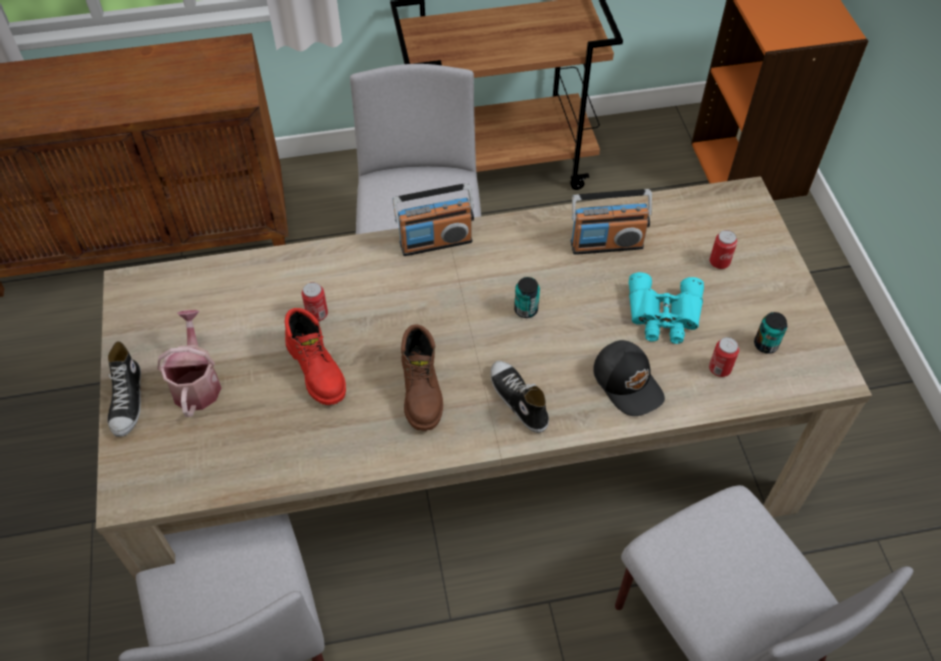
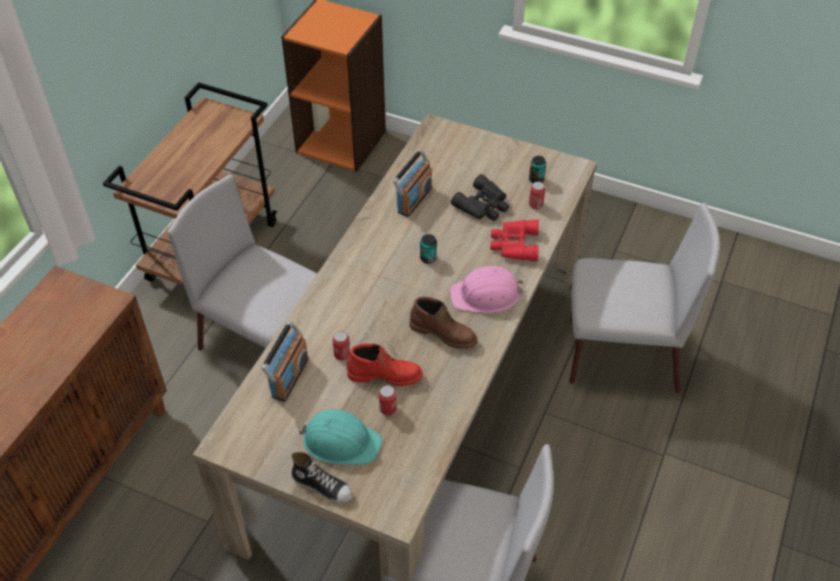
camera: 55 degrees left, 5 degrees down
watering can [157,310,221,417] -> turquoise hard hat [298,409,382,465]
radio [392,183,474,256] -> radio moved to [261,321,309,402]
shoe [491,361,549,433] -> pink hard hat [450,266,523,313]
black cap [593,340,665,416] -> red binoculars [490,220,539,261]
turquoise binoculars [629,272,704,344] -> black binoculars [451,174,509,221]
can [709,230,737,269] -> can moved to [379,385,397,415]

